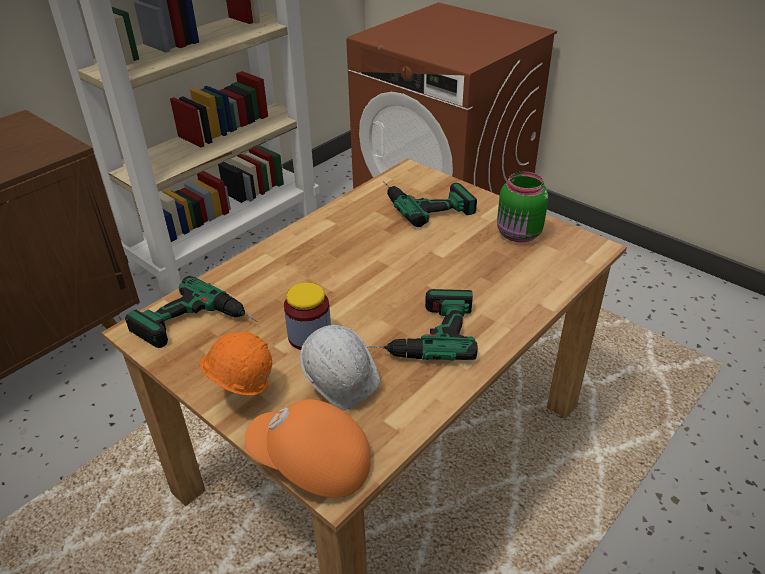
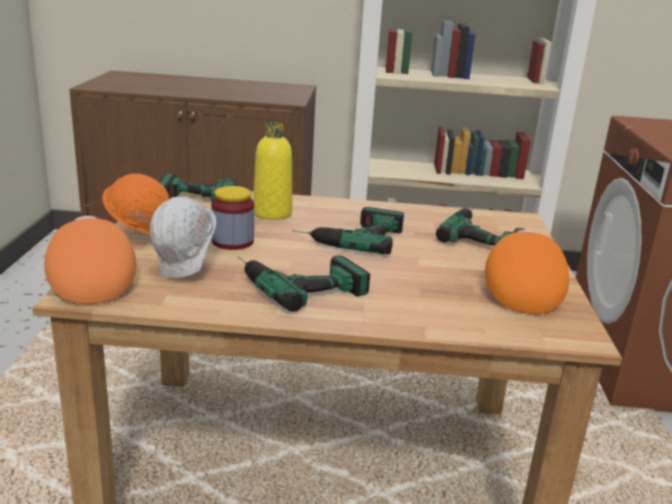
camera: 50 degrees right, 15 degrees down
green jar [497,172,548,242] -> orange cap [485,229,569,314]
none -> yellow bottle [253,122,292,220]
none -> power drill [292,207,404,254]

